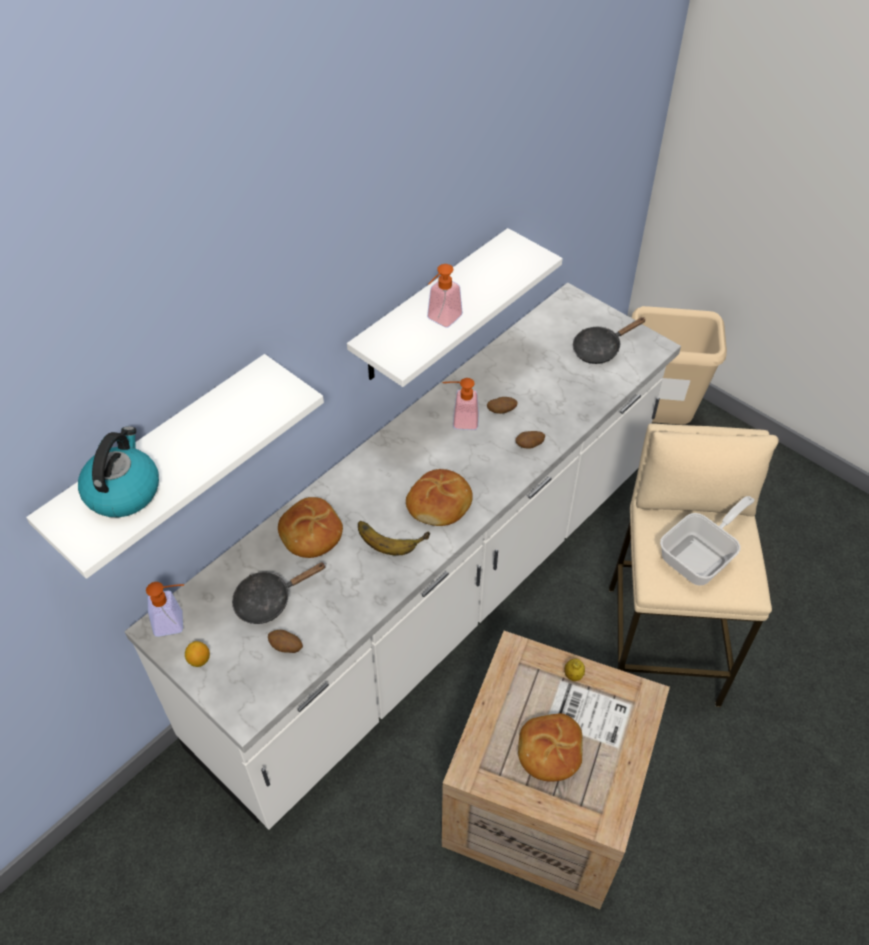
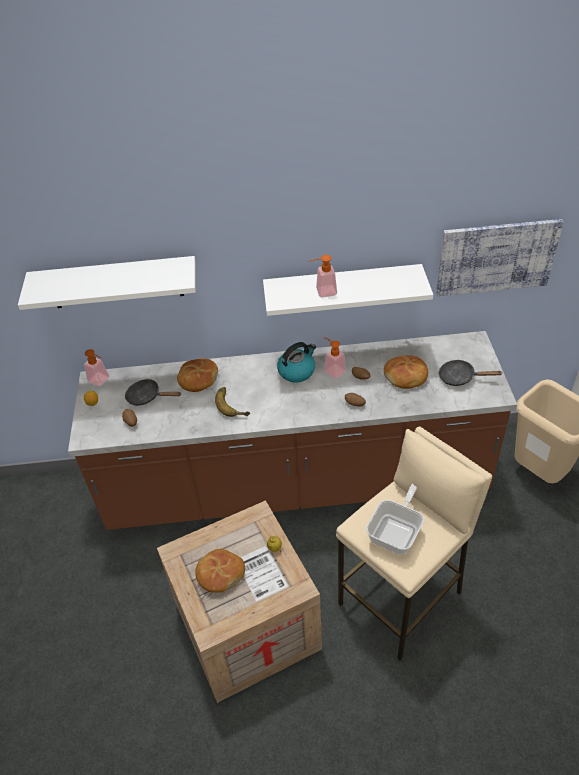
camera: 45 degrees right, 5 degrees down
kettle [78,426,159,517] -> kettle moved to [277,342,316,383]
white counter [125,282,681,830] -> brown counter [68,331,517,530]
bread [406,469,473,526] -> bread moved to [384,355,428,389]
frying pan [660,496,755,586] -> frying pan turned 60 degrees counterclockwise [366,484,424,555]
none -> picture [436,219,564,296]

